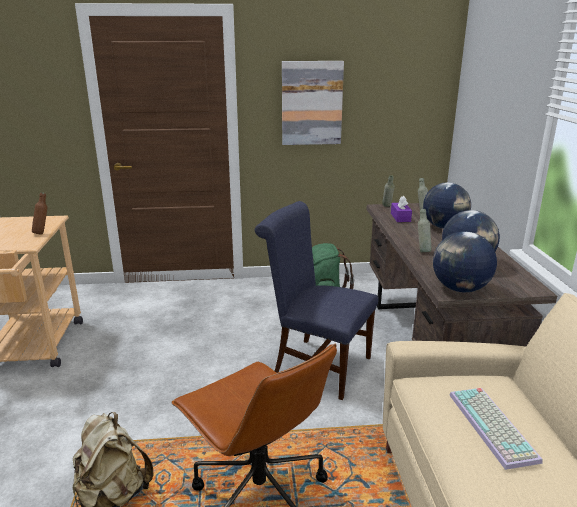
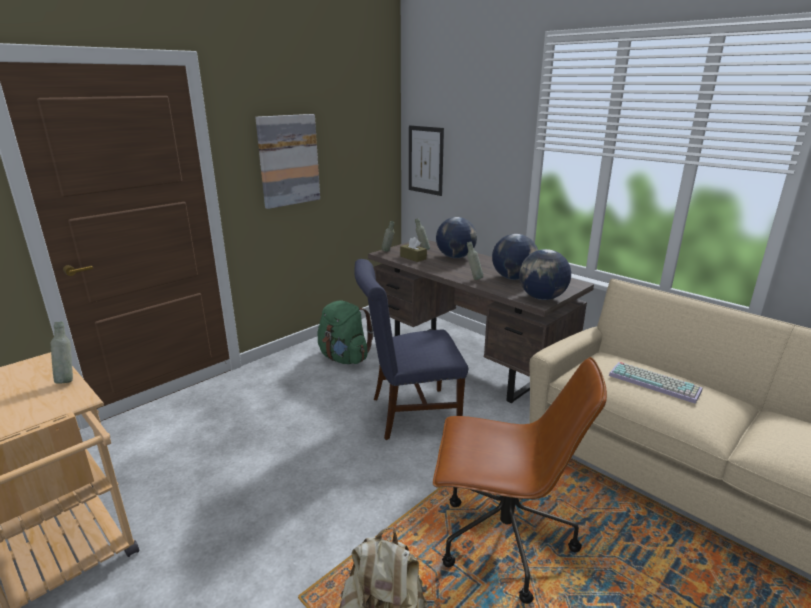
camera: 40 degrees left, 0 degrees up
brown bottle [32,192,47,235] -> grey bottle [51,322,73,384]
purple tissue box [391,196,412,222] -> brown tissue box [400,237,427,262]
none -> picture [409,125,444,196]

